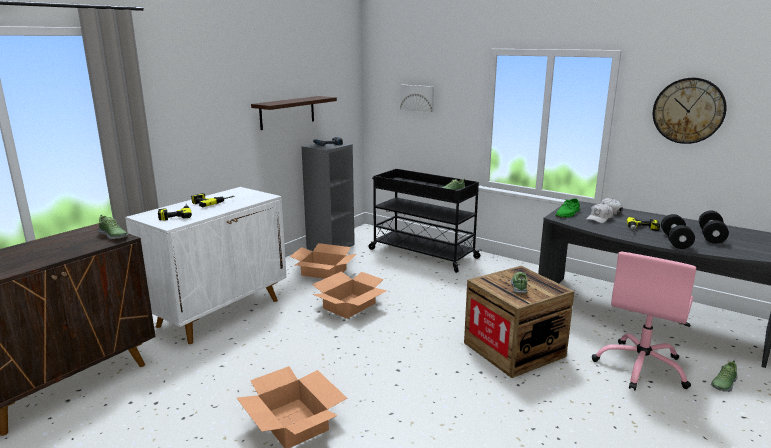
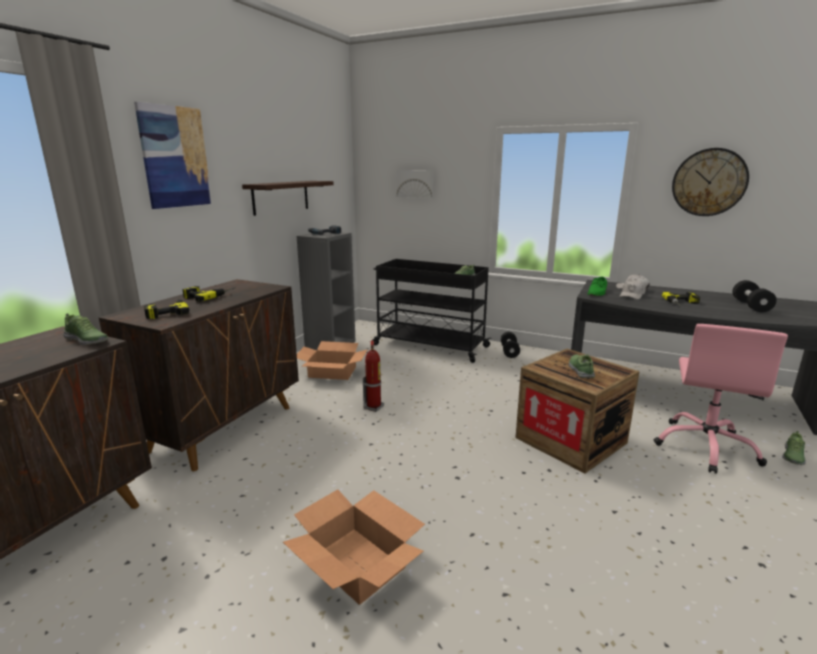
camera: 10 degrees left, 0 degrees up
white cabinet [125,187,287,344] -> brown cabinet [99,279,299,471]
cardboard box [312,271,387,319] -> fire extinguisher [363,340,384,412]
black dumbbell [661,214,695,249] -> black dumbbell moved to [501,332,520,358]
none -> picture [134,102,212,209]

